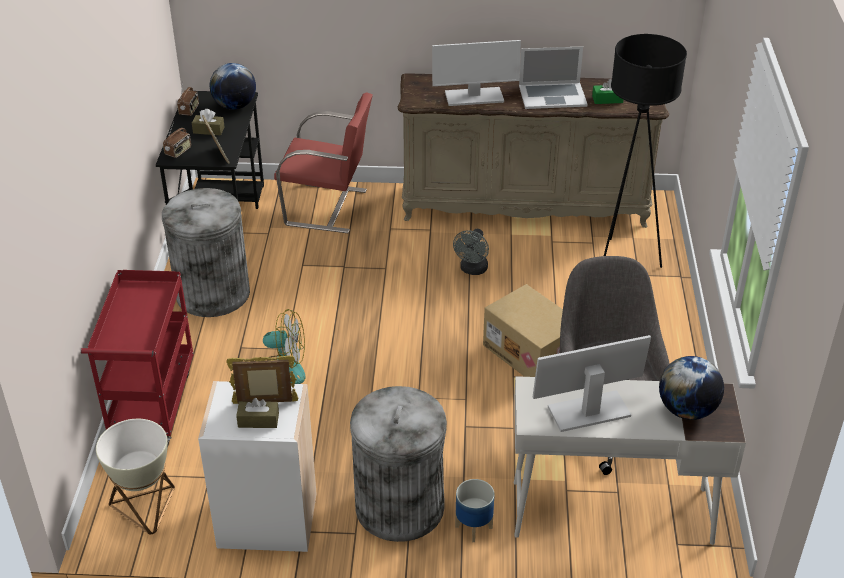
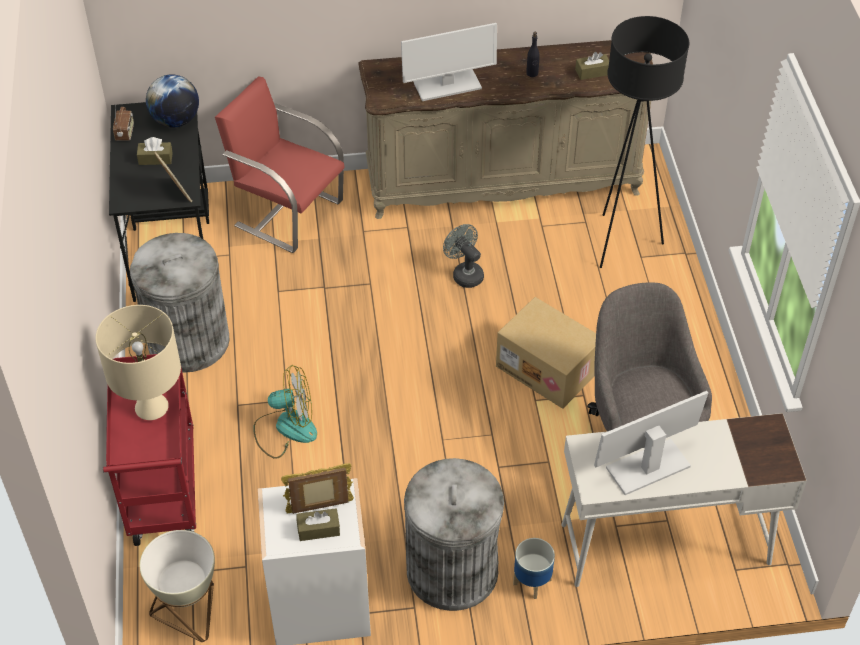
camera: 10 degrees left, 10 degrees up
radio [163,122,191,158] -> none
red chair [274,92,373,233] -> red chair turned 150 degrees counterclockwise [215,77,344,253]
grey fan [453,229,489,275] -> grey fan turned 135 degrees clockwise [443,224,484,288]
laptop [519,46,588,109] -> black bottle [526,32,540,77]
green tissue box [592,79,623,104] -> brown tissue box [575,52,609,80]
globe [659,356,724,420] -> none
none -> beige table lamp [95,305,181,420]

